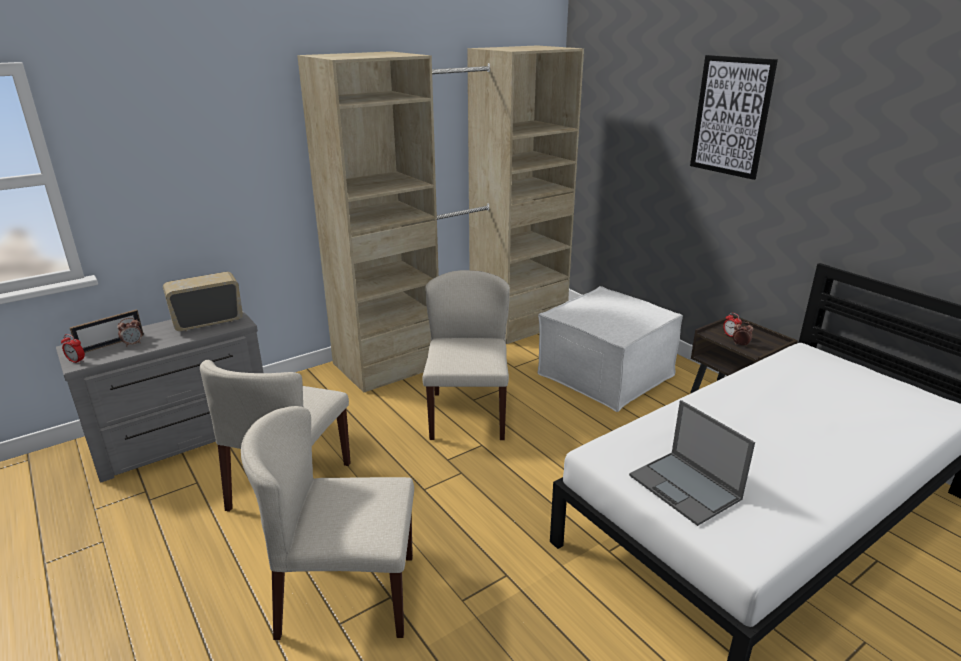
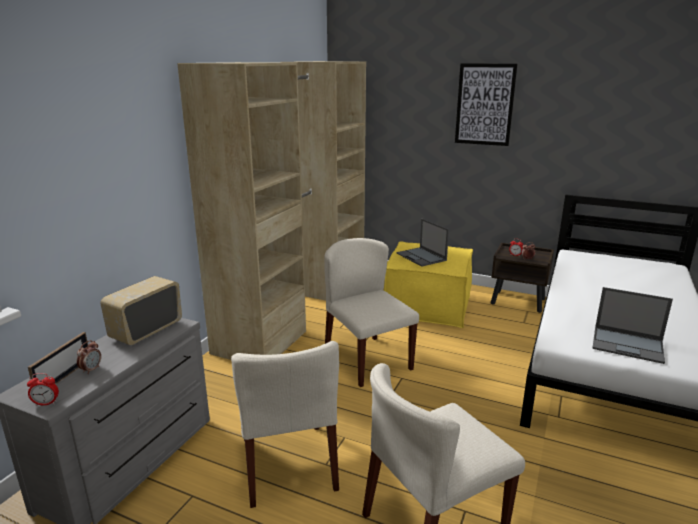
camera: 30 degrees left, 5 degrees down
white ottoman [538,286,683,412] -> yellow ottoman [384,242,473,328]
none -> laptop [397,219,449,266]

